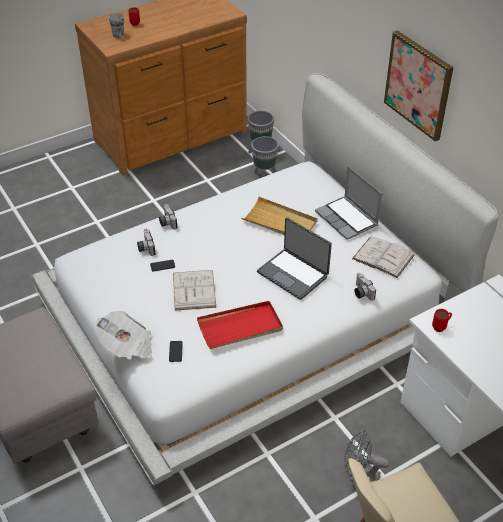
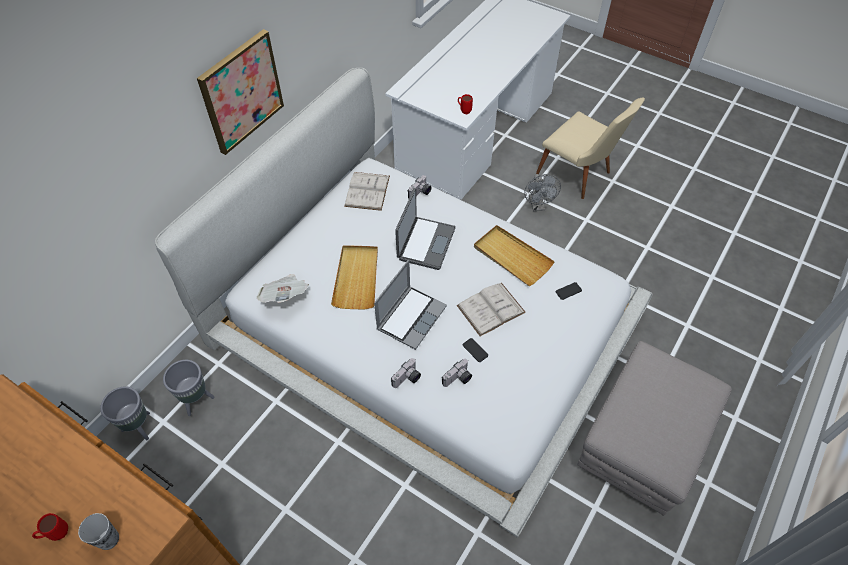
camera: 115 degrees left, 10 degrees up
newspaper [96,311,152,360] -> newspaper moved to [256,274,309,303]
red tray [197,301,283,349] -> beige tray [474,225,555,286]
laptop [315,166,382,240] -> laptop moved to [374,260,447,350]

